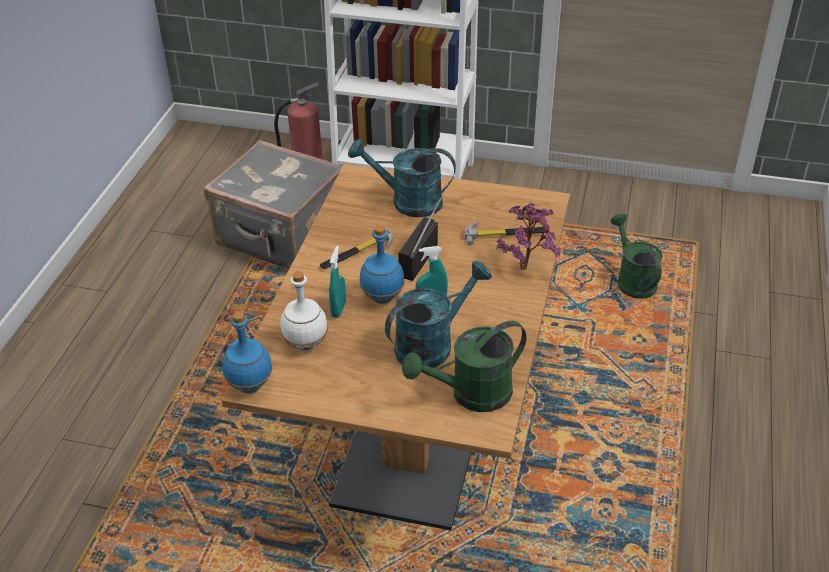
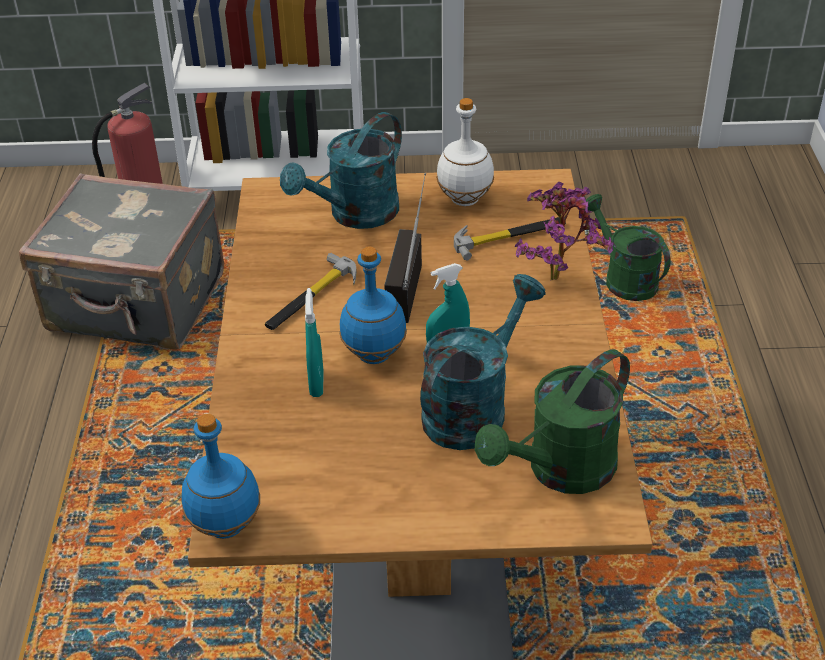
camera: 15 degrees left, 0 degrees up
white bottle [280,271,328,351] -> white bottle moved to [436,98,494,206]
turquoise watering can [348,139,456,217] -> turquoise watering can turned 45 degrees counterclockwise [280,112,402,229]

